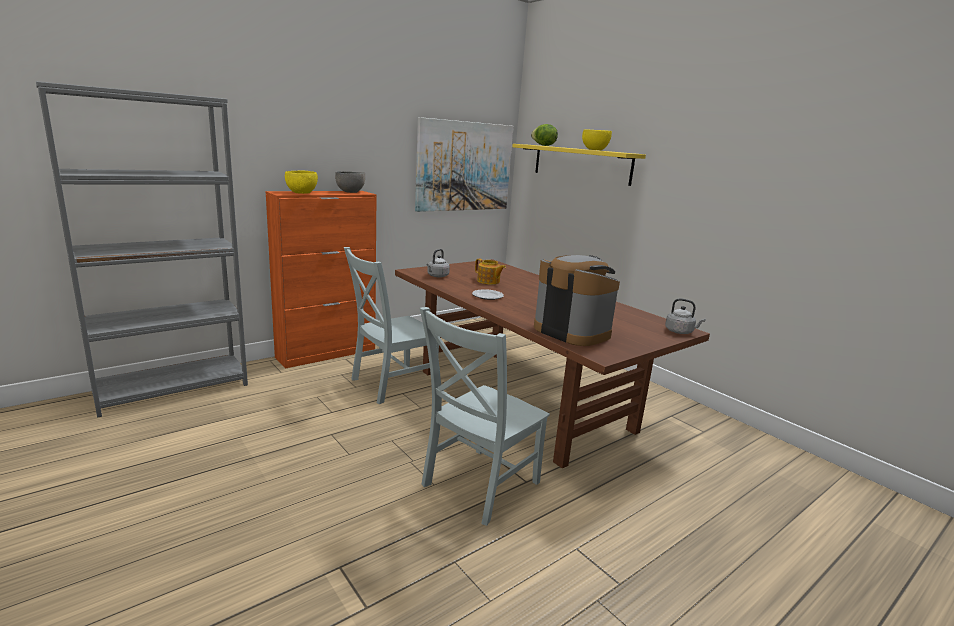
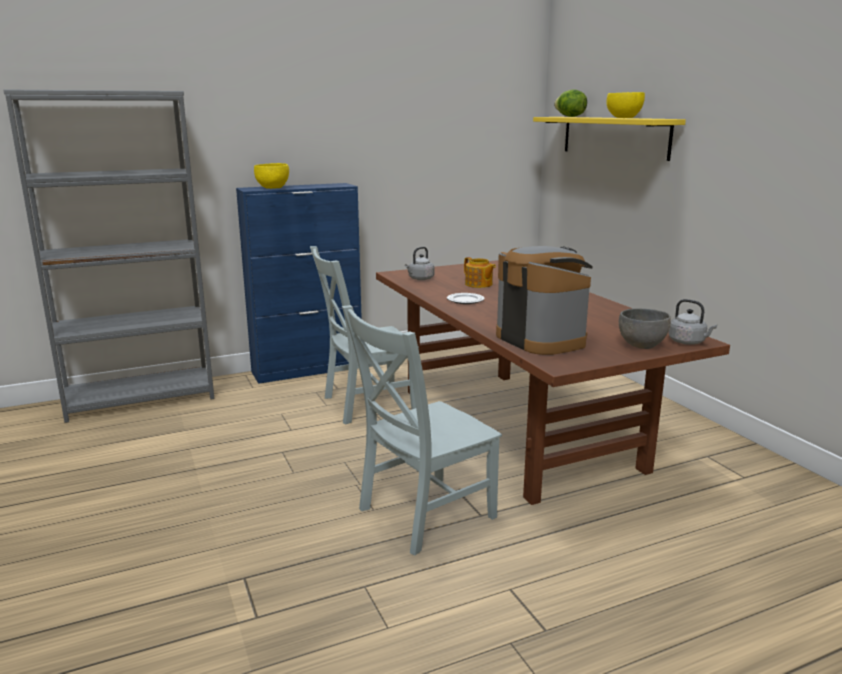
camera: 15 degrees right, 0 degrees up
orange cabinet [265,191,377,369] -> blue cabinet [236,183,362,384]
grey bowl [335,171,365,193] -> grey bowl moved to [619,308,671,349]
picture [415,117,513,212] -> none

